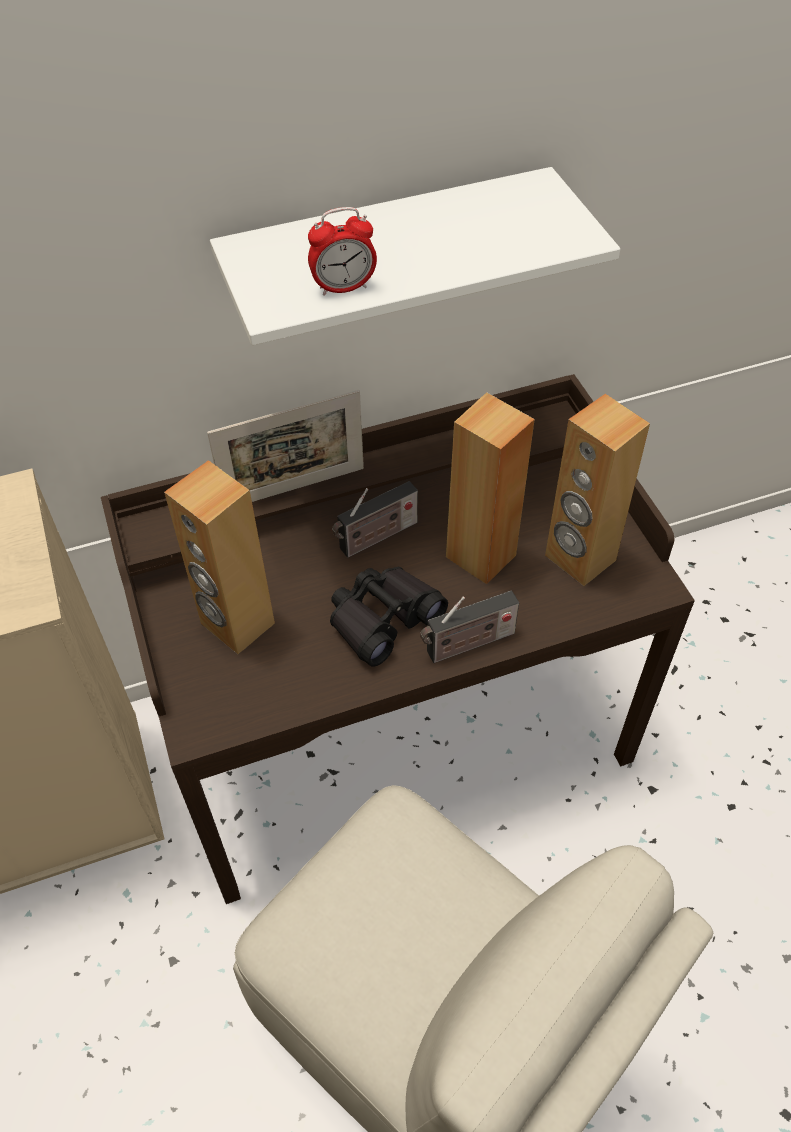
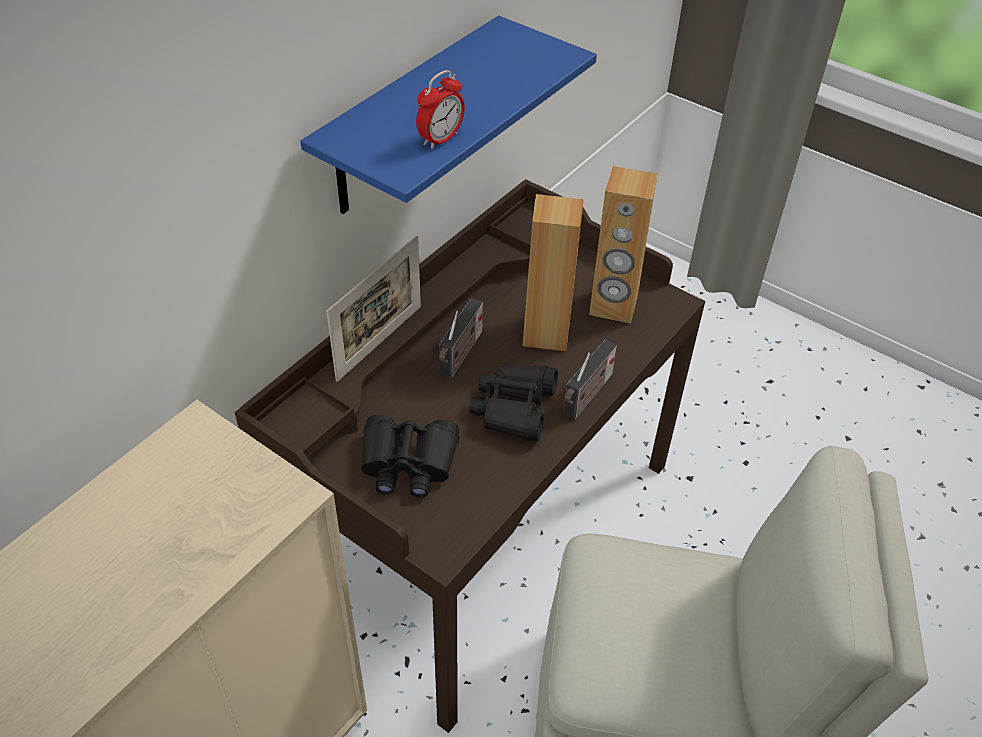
camera: 35 degrees left, 5 degrees down
brown speaker [164,460,275,654] -> black binoculars [361,415,459,498]
white shelf [210,167,620,345] -> blue shelf [300,16,597,214]

